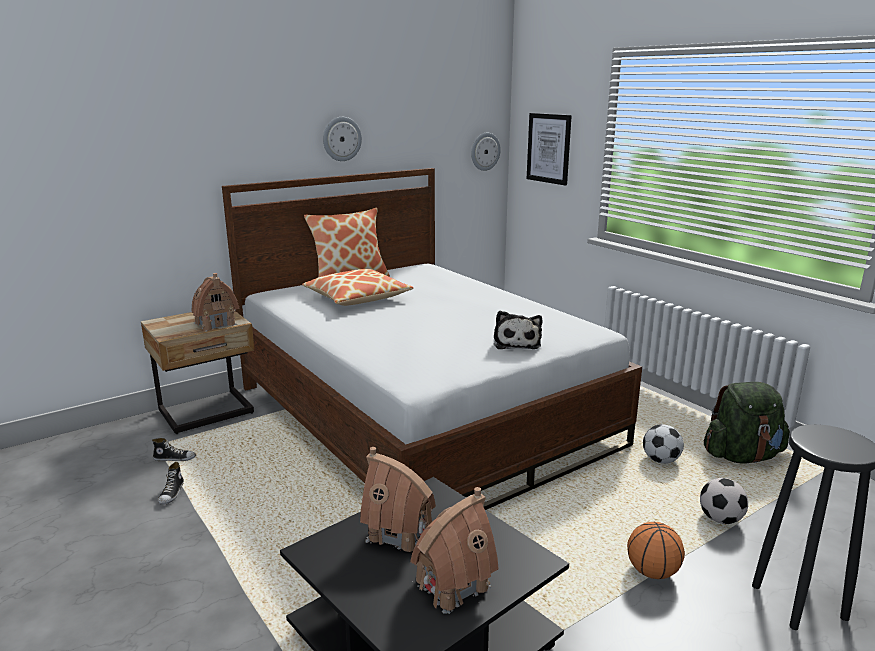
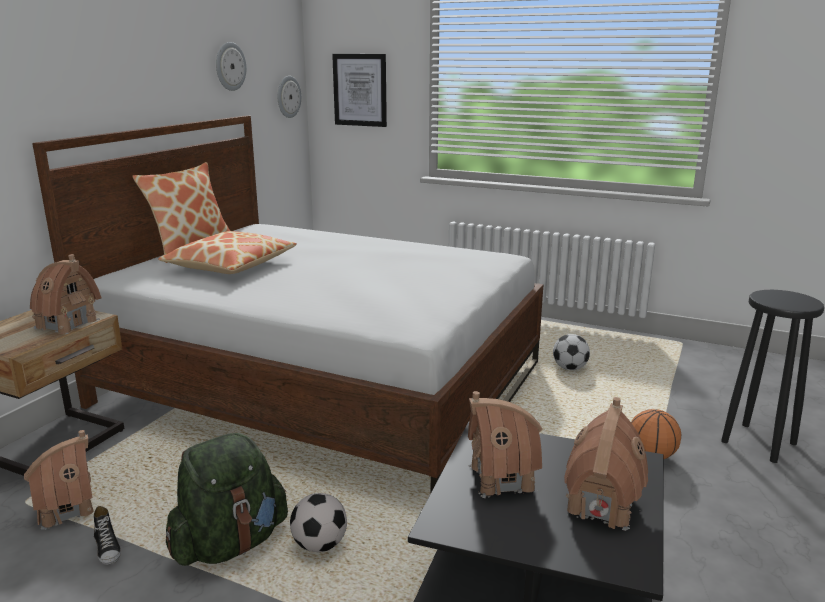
camera: 30 degrees left, 0 degrees up
shoe [152,438,196,461] -> toy house [24,430,94,530]
wall clock [323,117,362,161] -> wall clock moved to [216,42,246,91]
plush toy [494,311,542,349] -> none
football [700,478,748,524] -> football moved to [290,493,347,552]
green backpack [704,382,790,464] -> green backpack moved to [166,433,288,566]

